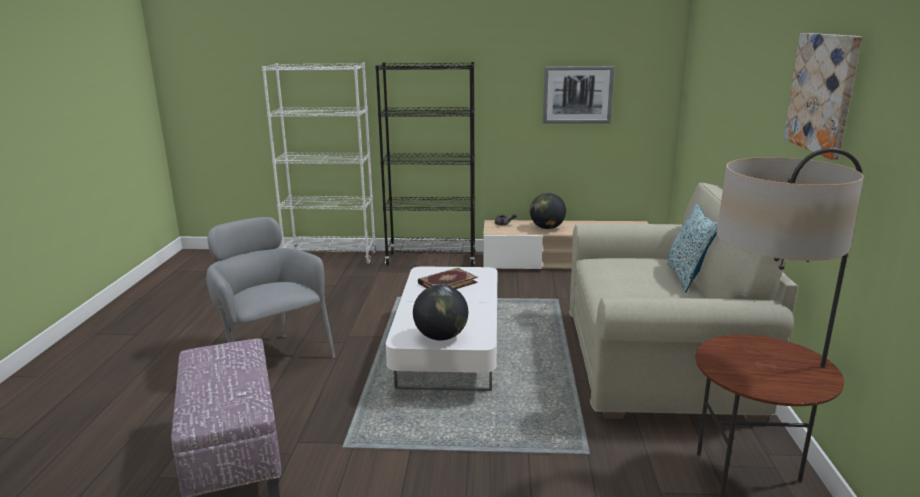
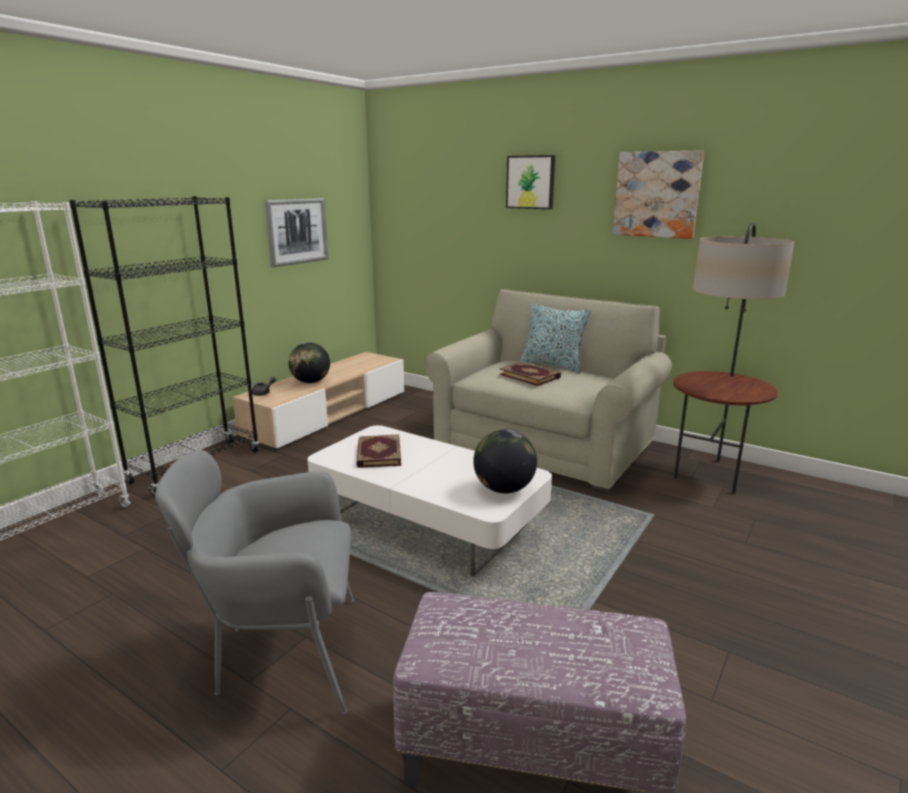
camera: 60 degrees left, 0 degrees up
none -> book [499,362,561,386]
none -> picture [506,155,555,209]

